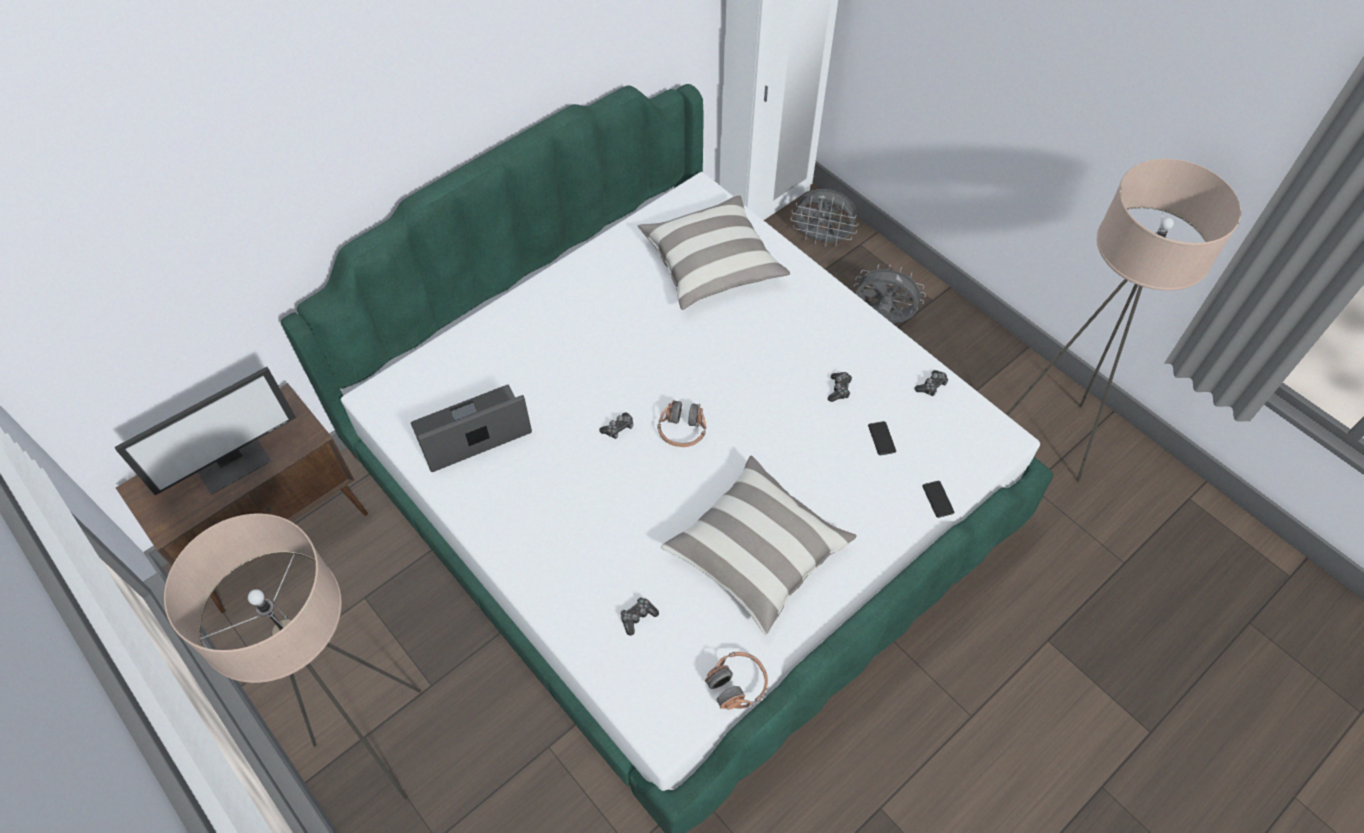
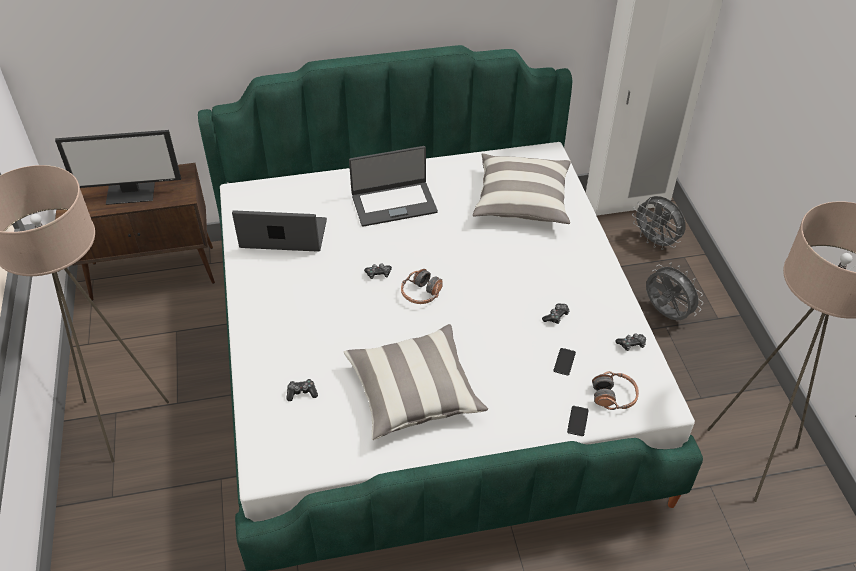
camera: 30 degrees right, 10 degrees down
headphones [705,652,768,710] -> headphones moved to [592,371,639,410]
none -> laptop [349,146,438,227]

